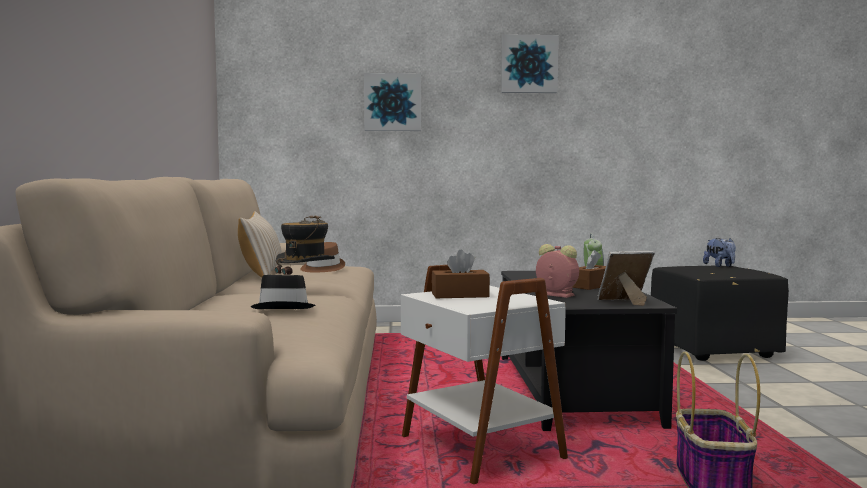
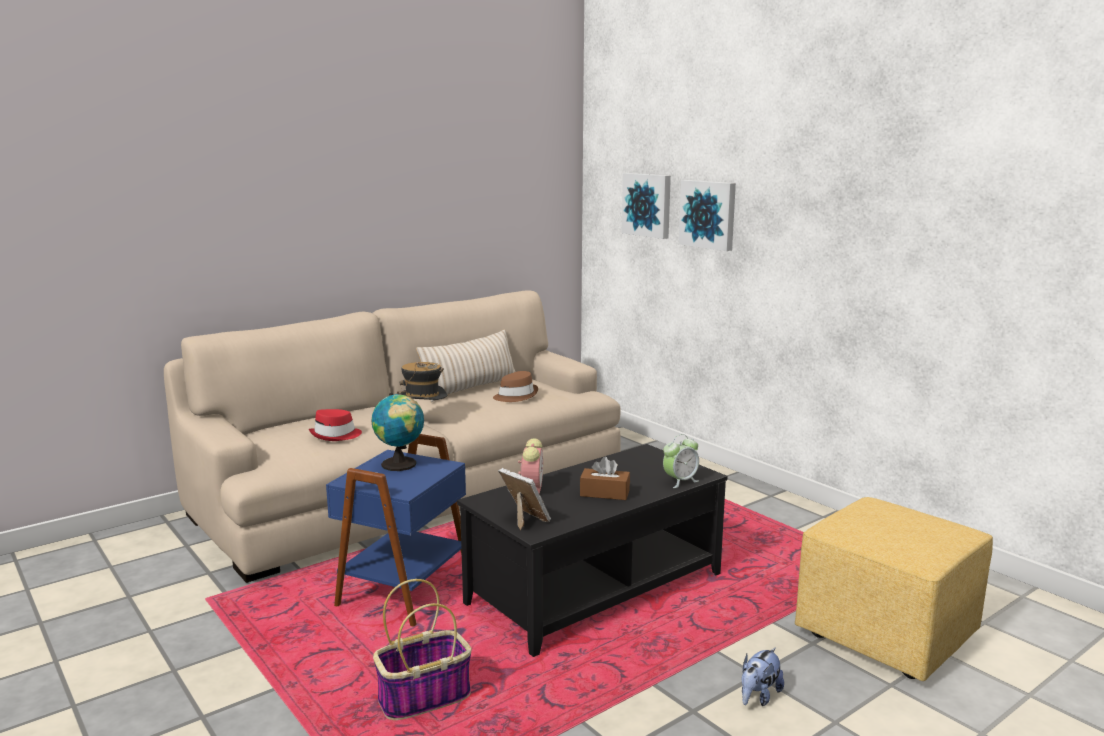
camera: 55 degrees right, 10 degrees up
black hat [251,275,315,309] -> red hat [309,409,362,441]
white side table [401,265,568,484] -> blue side table [326,434,466,627]
brown tissue box [432,250,490,298] -> globe [371,392,424,471]
picture [501,34,559,93] -> picture moved to [622,173,671,239]
black ottoman [651,266,789,361] -> yellow ottoman [795,497,993,681]
plush toy [703,238,736,267] -> plush toy moved to [742,647,784,706]

